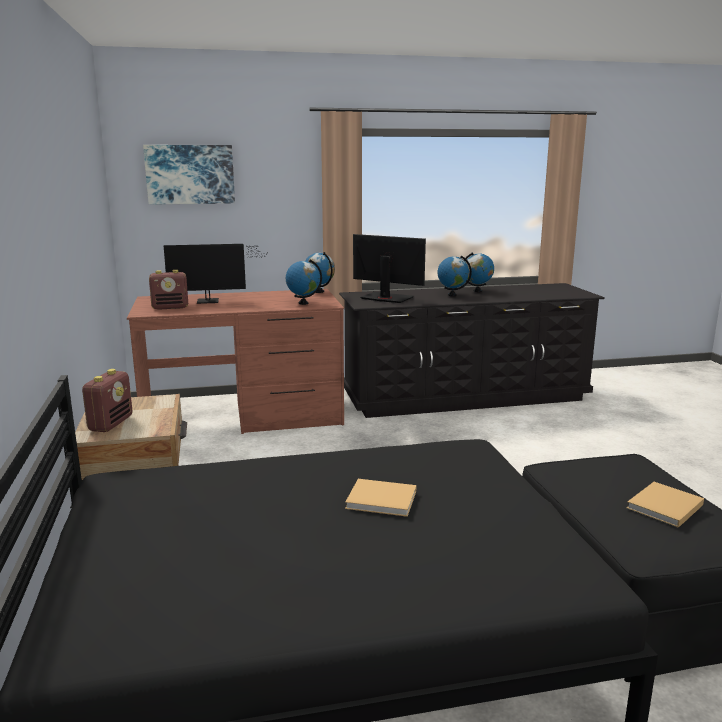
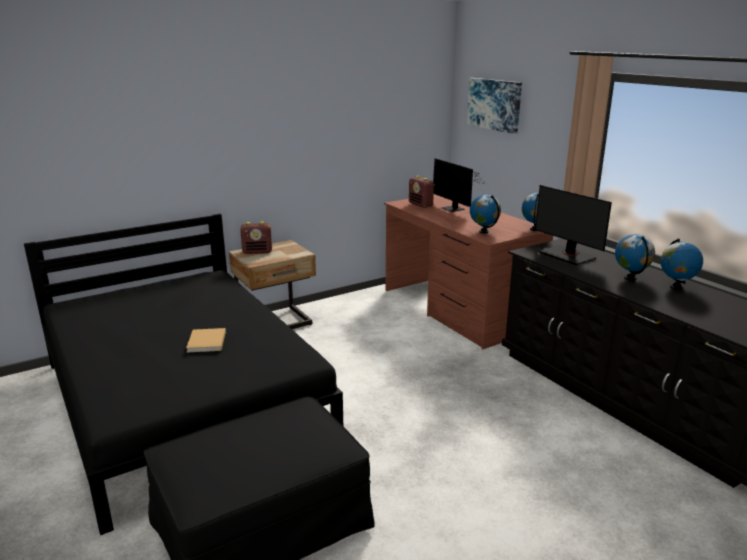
camera: 70 degrees right, 5 degrees up
monitor [353,234,426,303] -> monitor turned 135 degrees clockwise [535,185,612,265]
beige book [627,482,704,528] -> none

